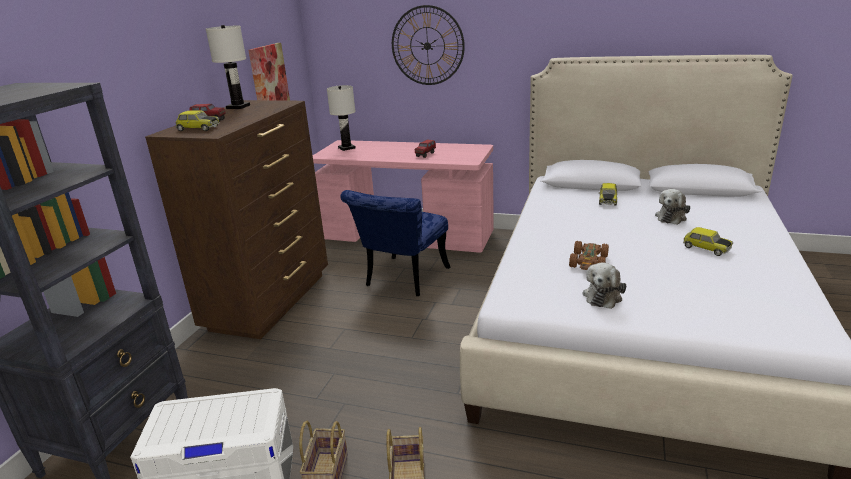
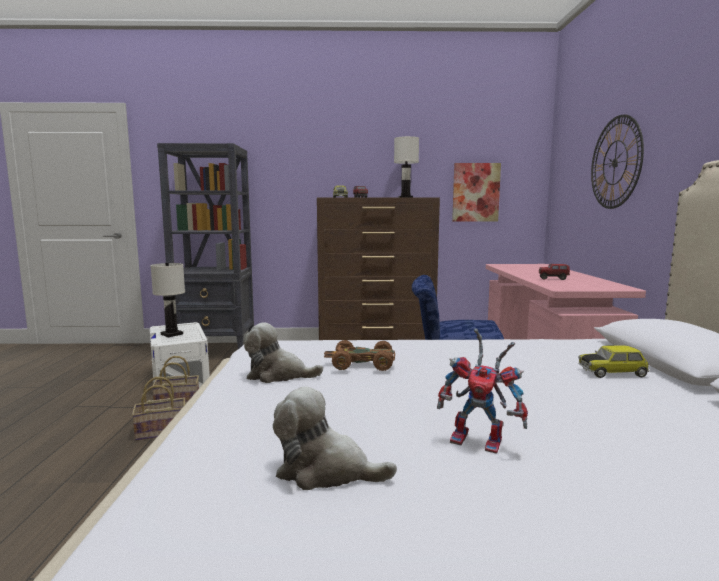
camera: 70 degrees right, 15 degrees down
white table lamp [327,85,356,151] -> white table lamp moved to [150,263,185,337]
plush toy [655,189,690,225] -> plush toy moved to [273,387,397,490]
toy car [683,227,733,256] -> toy robot [437,328,528,454]

